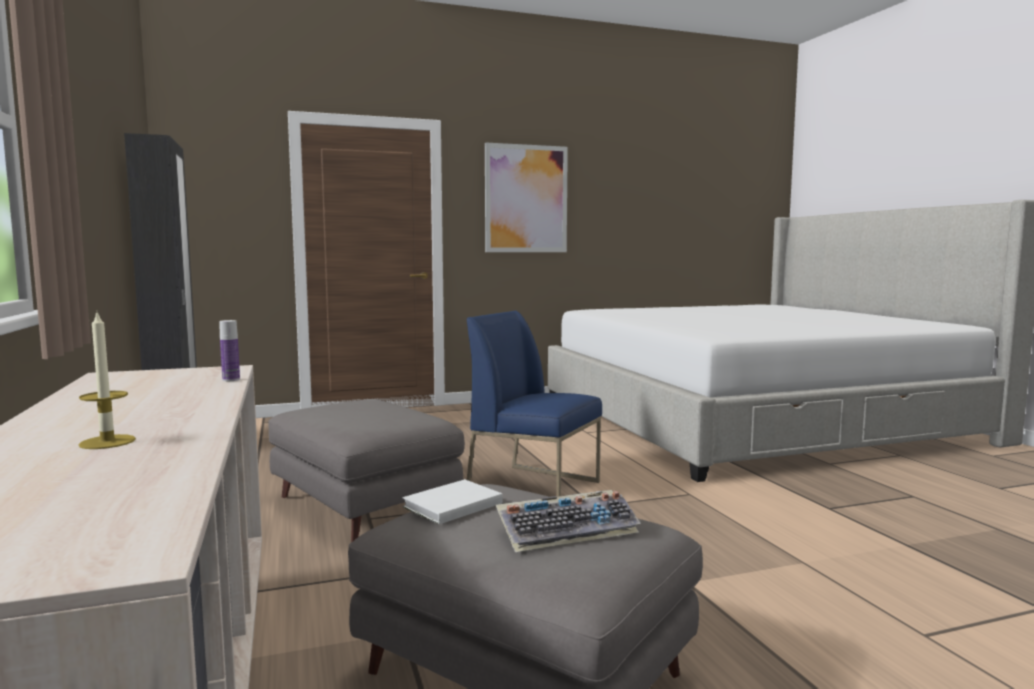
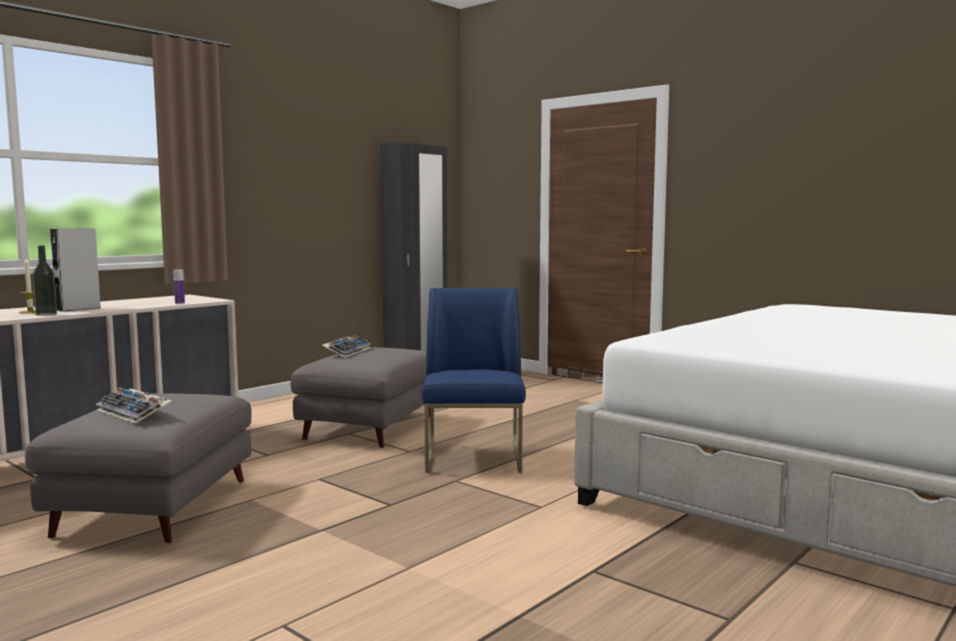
camera: 60 degrees right, 0 degrees up
white book [403,479,503,524] -> none
picture [485,143,568,252] -> none
none -> bottle [32,246,57,316]
none -> grey speaker [50,229,101,312]
none -> keyboard [322,335,371,358]

